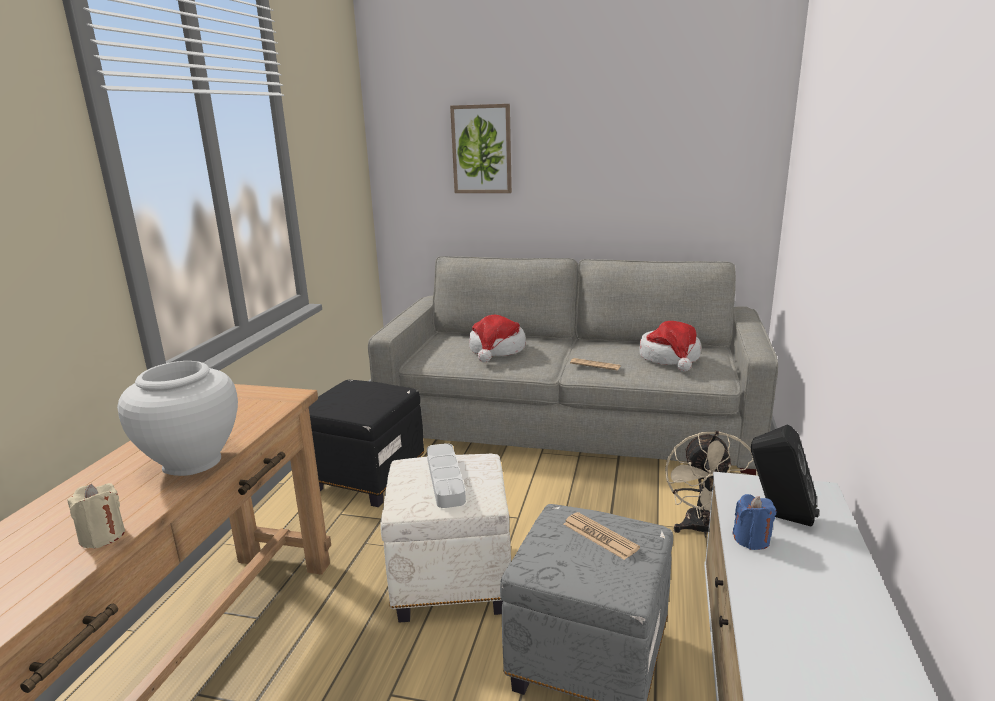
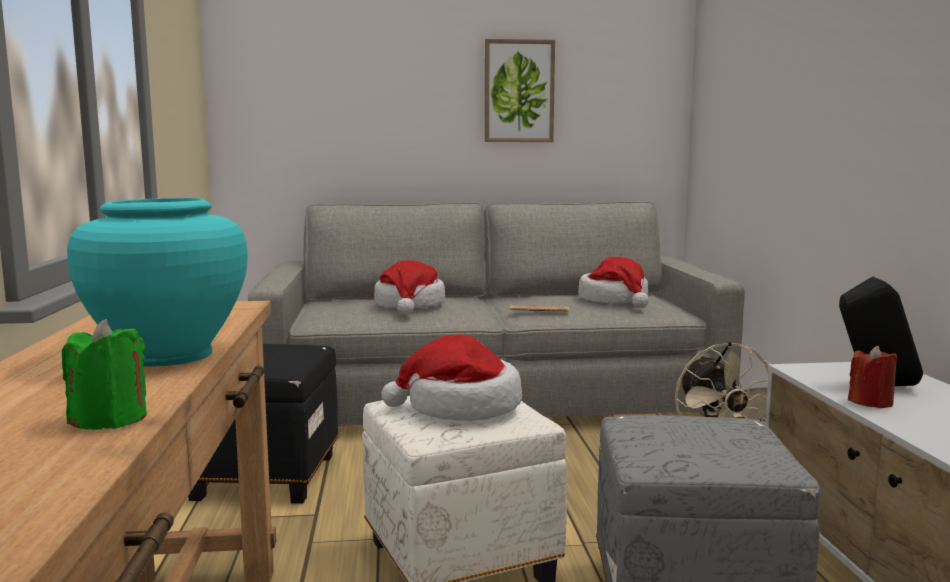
camera: 20 degrees left, 10 degrees down
beige candle [67,483,125,549] -> green candle [62,319,147,430]
white vase [117,361,238,476] -> turquoise vase [67,198,248,366]
grey tray [427,443,466,508] -> hat [381,334,522,421]
picture [450,104,512,193] -> picture moved to [485,39,555,142]
newspaper [563,512,640,560] -> none
blue candle [732,494,776,550] -> red candle [848,346,897,408]

